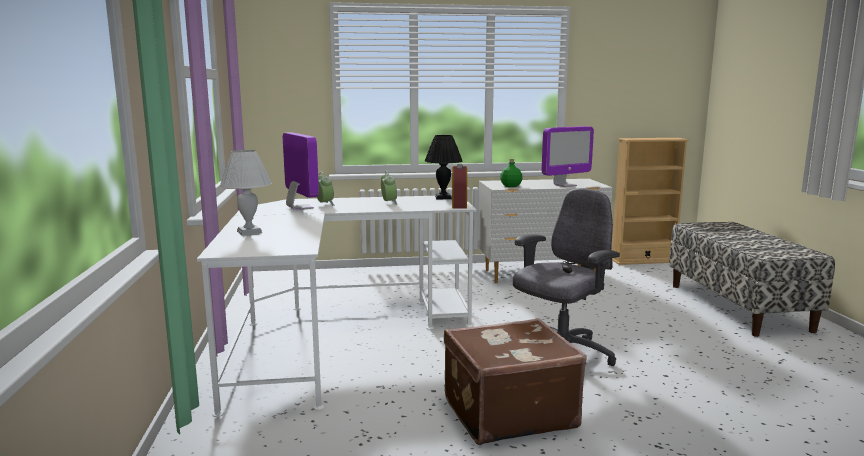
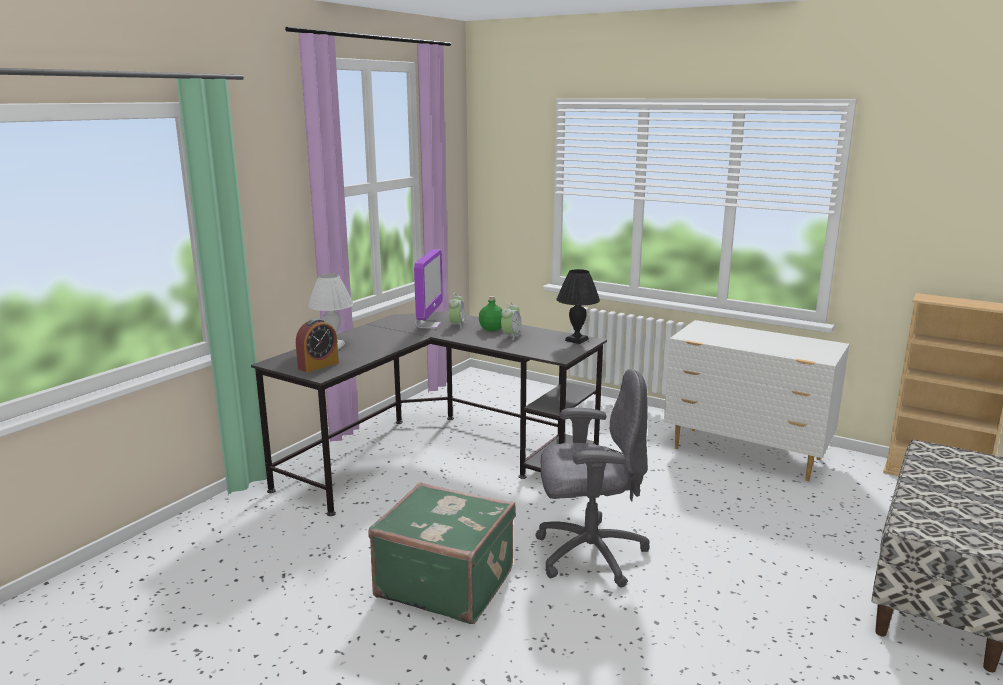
camera: 40 degrees right, 5 degrees up
white desk [197,195,477,417] -> black desk [251,311,607,516]
brown suitcase [444,318,587,445] -> green suitcase [368,482,516,624]
alarm clock [452,164,467,209] -> alarm clock moved to [296,318,339,373]
green bottle [500,159,522,187] -> green bottle moved to [479,296,503,331]
monitor [542,126,594,187] -> none

